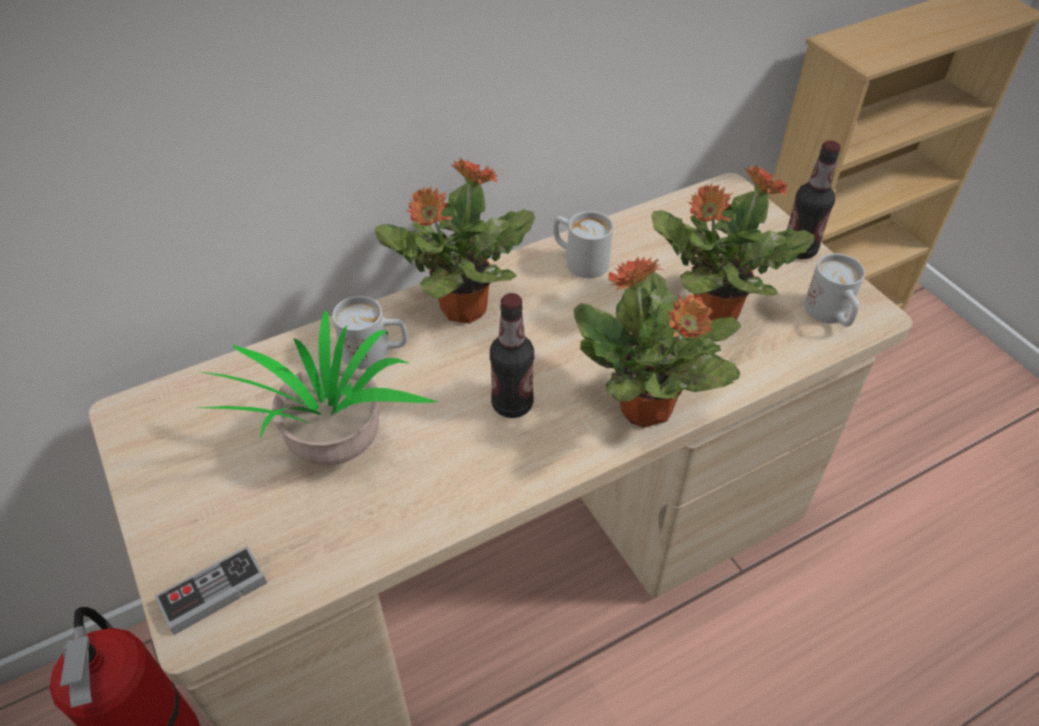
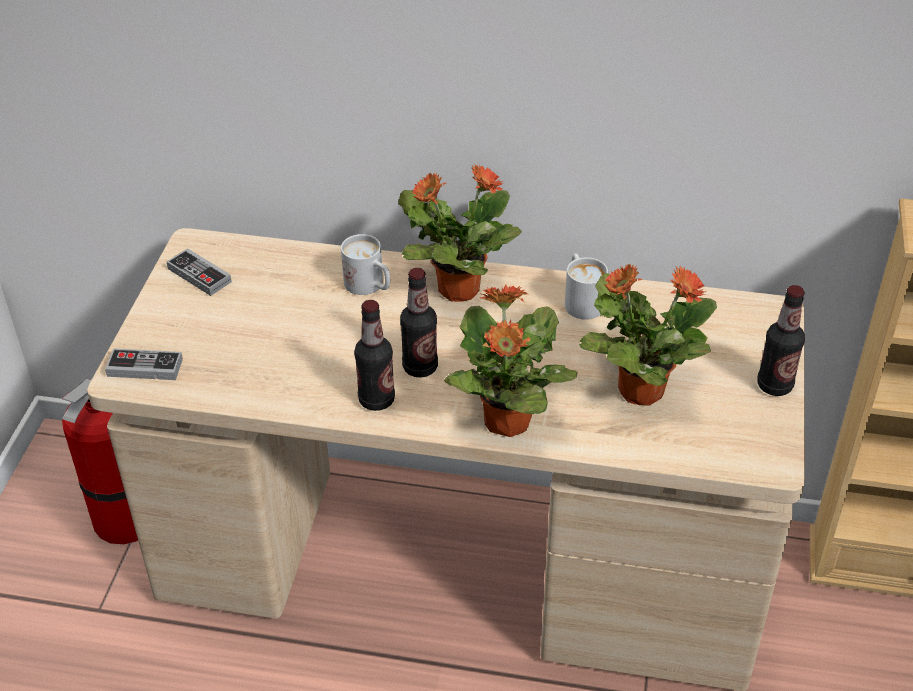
camera: 40 degrees right, 5 degrees down
potted plant [198,311,437,465] -> none
white mug [804,253,865,327] -> none
none -> game controller [167,248,232,296]
none -> bottle [354,300,395,411]

